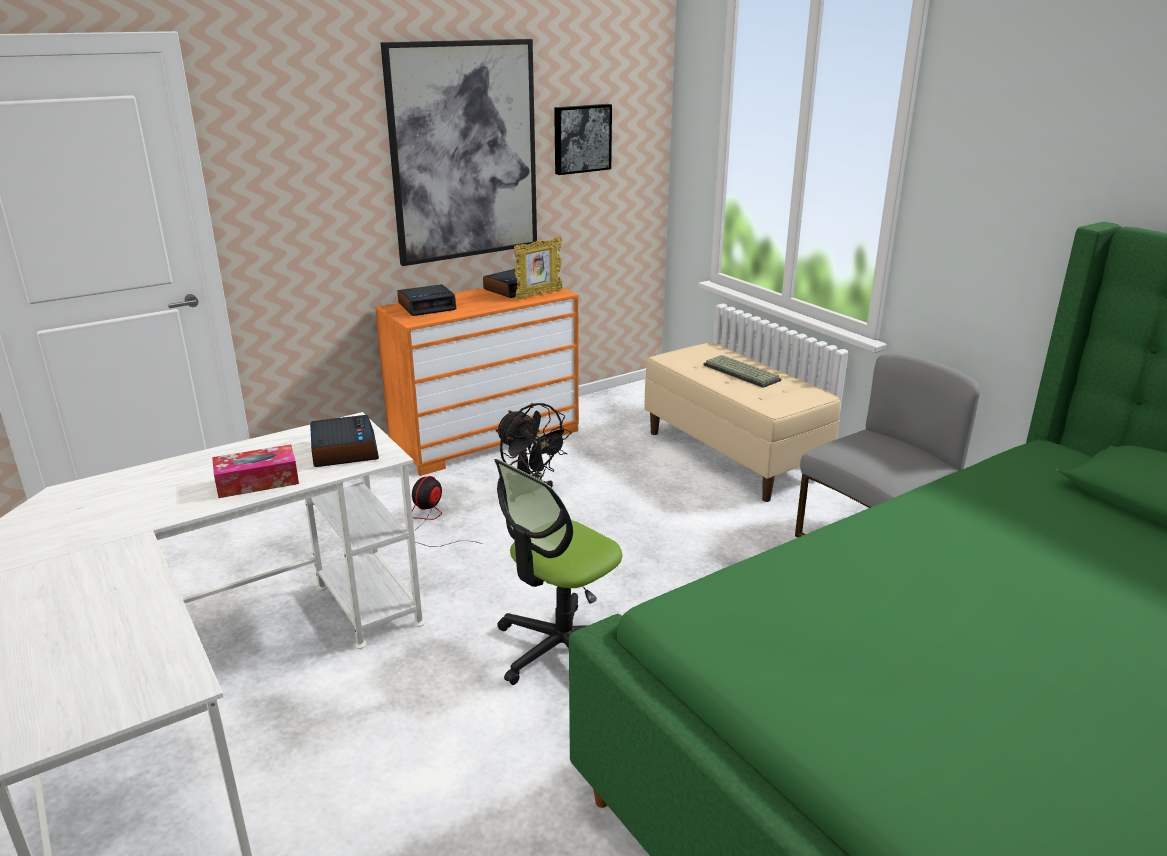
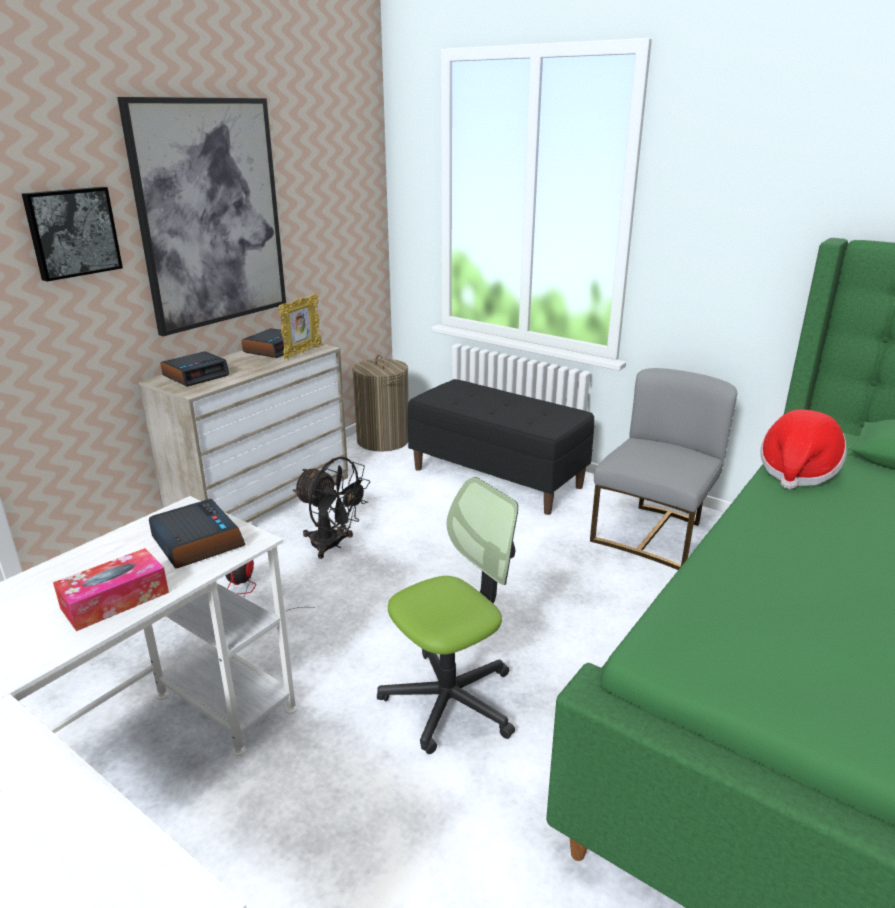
camera: 20 degrees left, 0 degrees up
orange dresser [375,287,579,476] -> beige dresser [138,343,348,523]
office chair [494,459,622,685] -> office chair turned 150 degrees counterclockwise [377,477,518,754]
picture [554,104,612,175] -> picture moved to [22,187,123,282]
beige bench [644,342,841,502] -> black bench [407,379,595,515]
keyboard [703,355,781,388] -> none
none -> laundry basket [352,354,409,452]
none -> hat [760,409,847,489]

